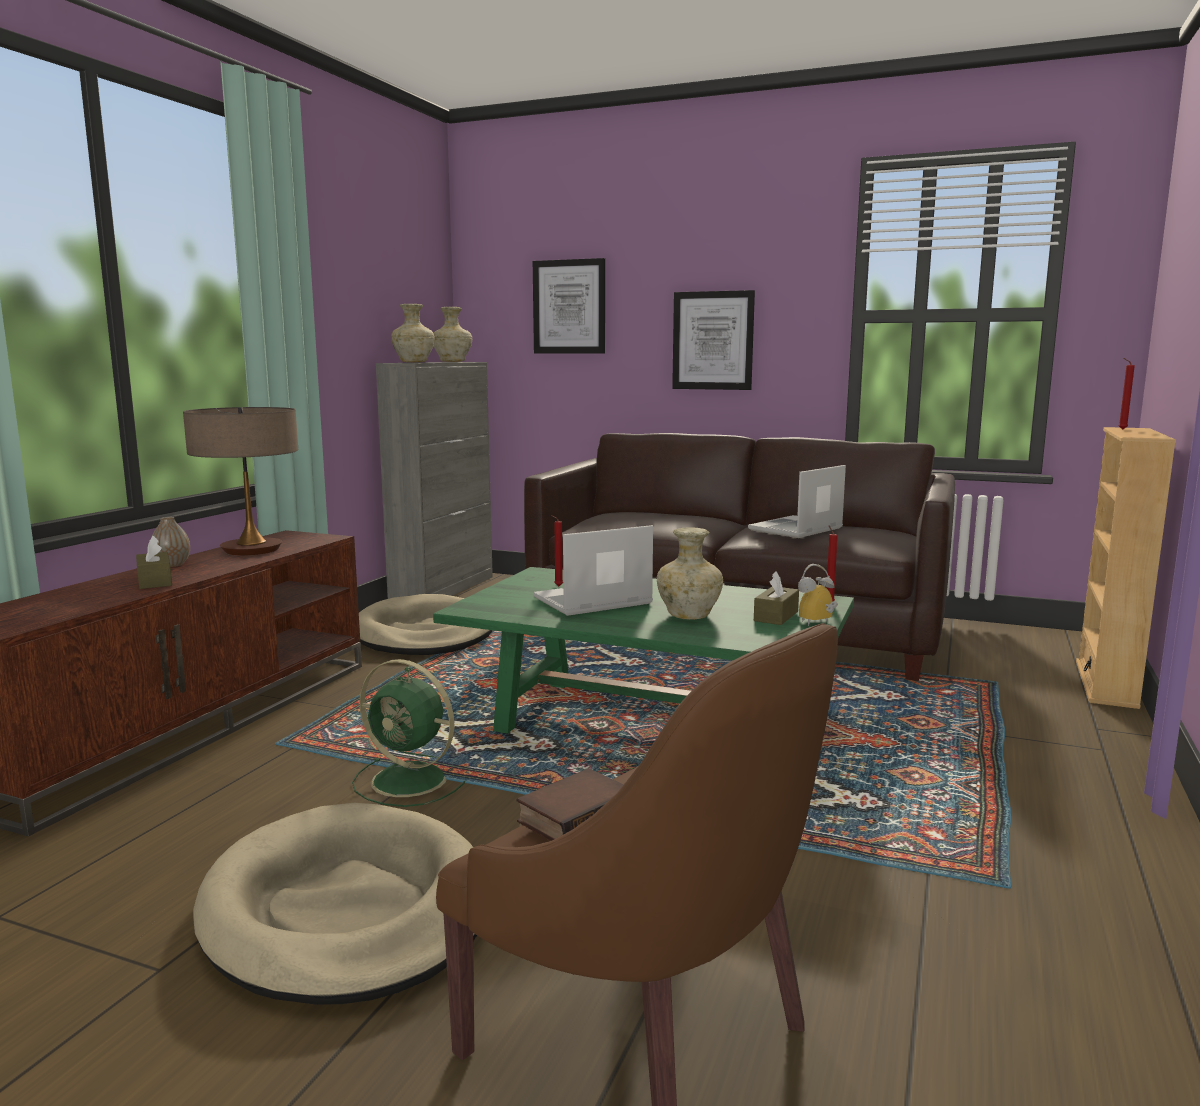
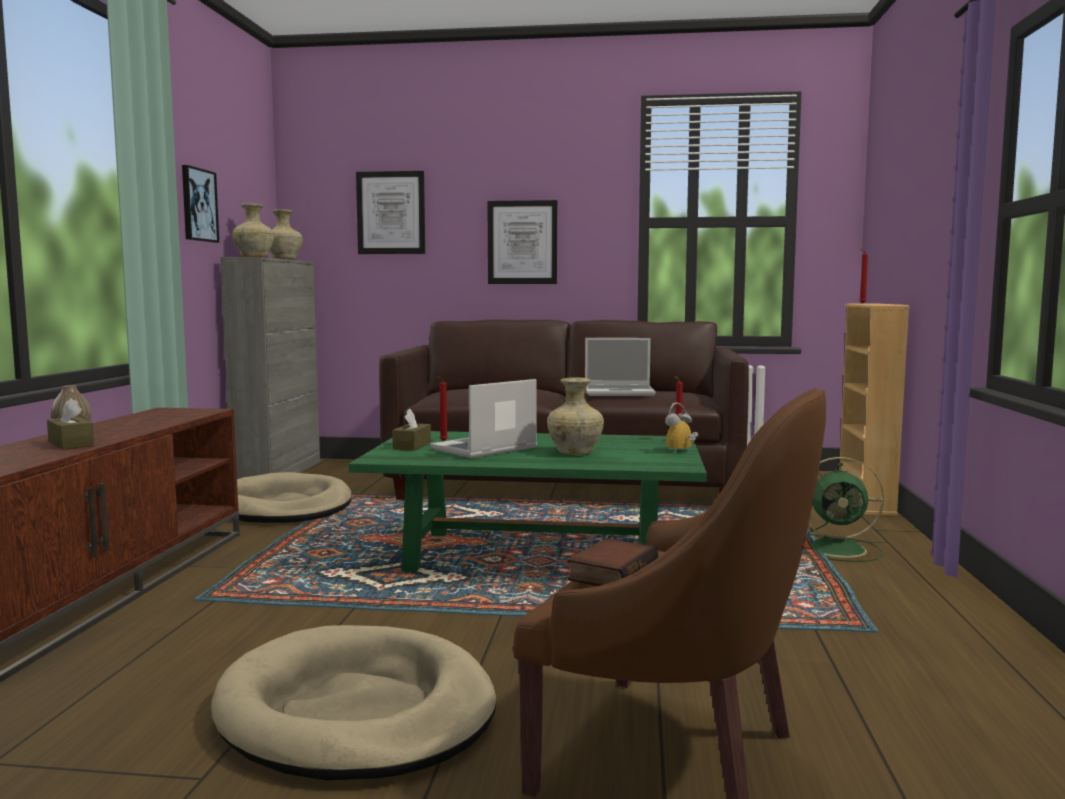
camera: 15 degrees left, 5 degrees down
table lamp [183,407,298,556] -> none
green fan [352,659,465,807] -> green fan moved to [803,457,884,562]
laptop [748,465,846,538] -> laptop turned 120 degrees counterclockwise [585,338,656,396]
brown tissue box [754,571,799,625] -> brown tissue box moved to [392,409,431,451]
none -> picture [182,165,219,243]

